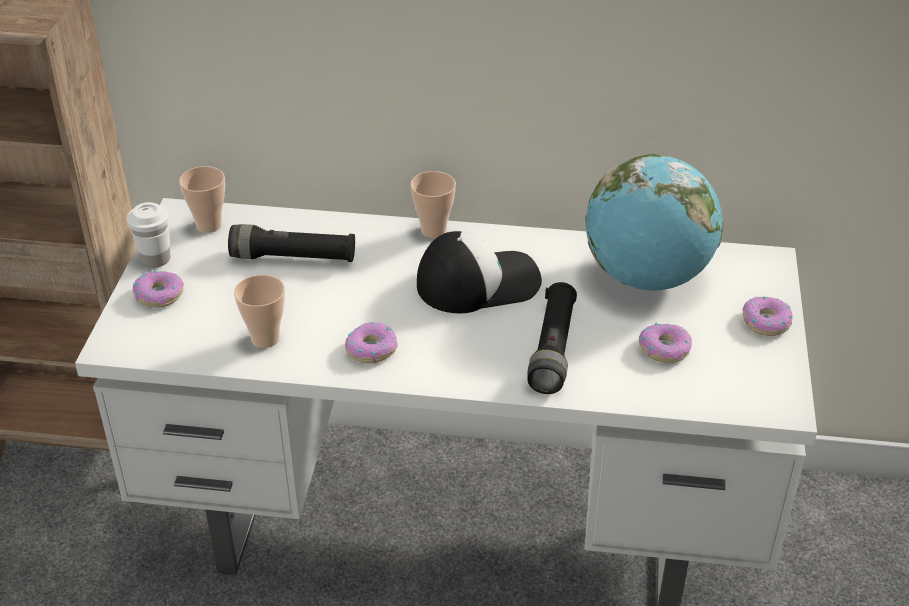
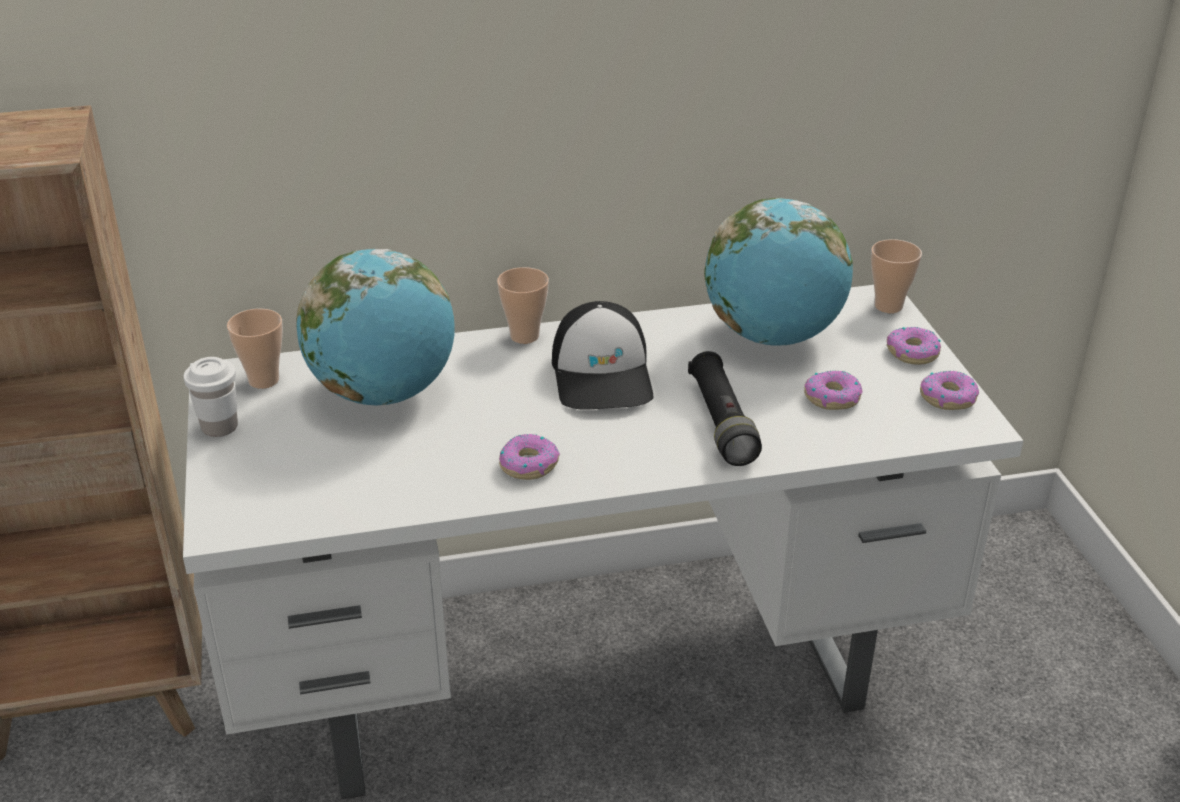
camera: 20 degrees left, 5 degrees down
donut [133,270,184,307] -> donut moved to [920,371,979,410]
black flashlight [228,224,355,262] -> globe [296,248,455,406]
cup [234,275,285,348] -> cup moved to [871,239,922,313]
cap [417,231,542,313] -> cap turned 120 degrees clockwise [552,301,654,410]

